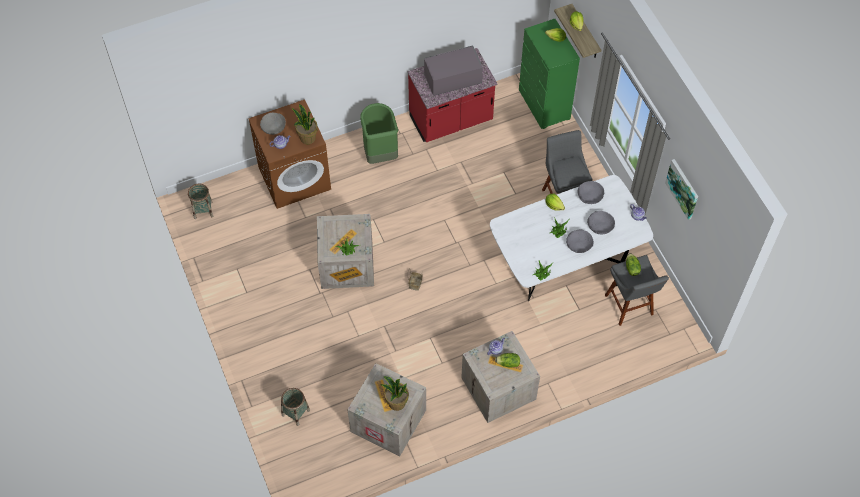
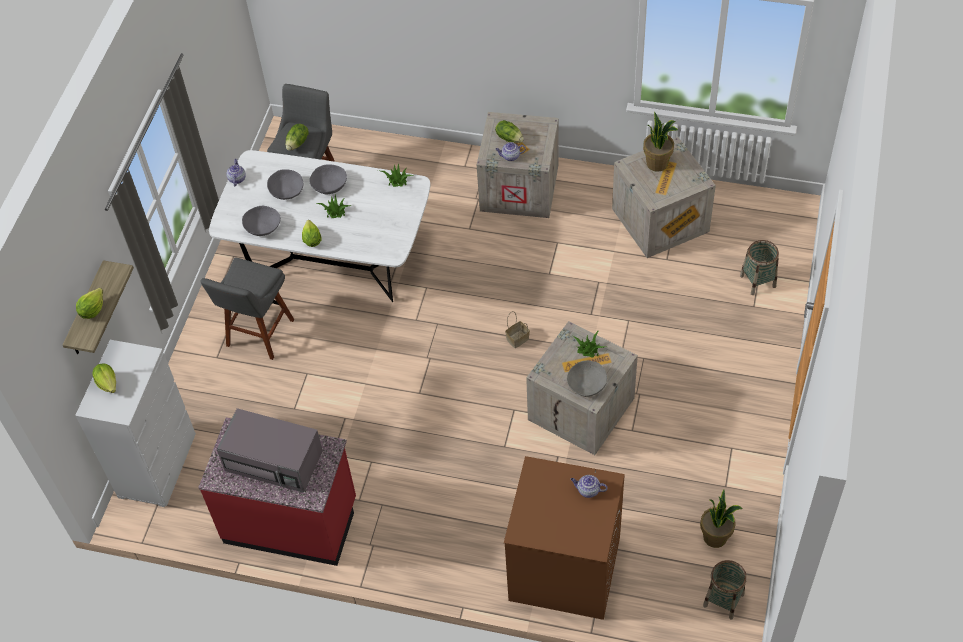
camera: 140 degrees left, 5 degrees down
grey bowl [260,113,286,135] -> grey bowl moved to [567,360,607,397]
potted plant [292,104,318,144] -> potted plant moved to [700,490,743,548]
green trash can [360,103,398,164] -> none
green dresser [519,19,580,129] -> white dresser [75,340,196,507]
picture [665,159,698,220] -> none

